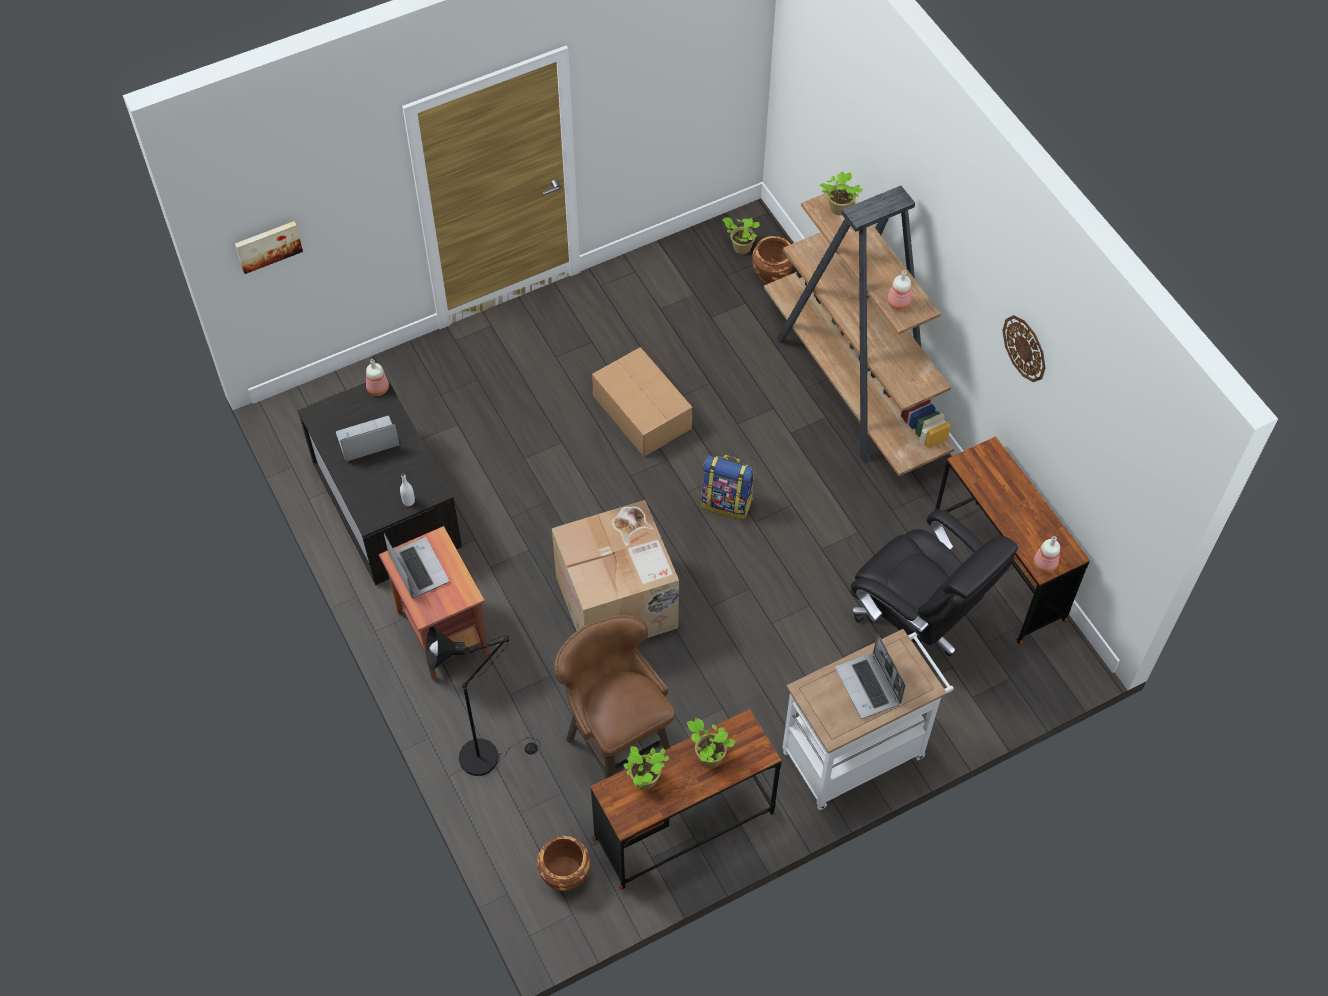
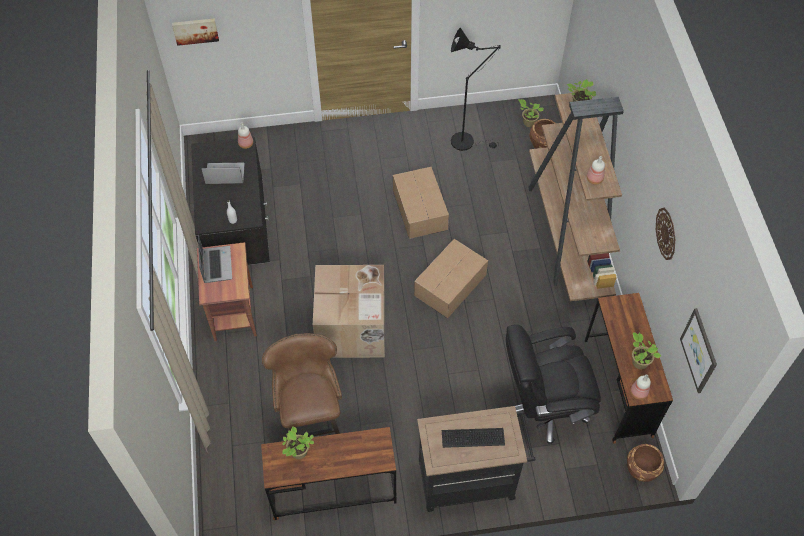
camera: 20 degrees right, 0 degrees up
black floor lamp [426,626,540,776] -> black floor lamp moved to [451,27,501,151]
brown planter [537,836,591,891] -> brown planter moved to [627,444,664,482]
potted plant [687,718,735,767] -> potted plant moved to [632,332,661,369]
backpack [701,455,754,520] -> cardboard box [414,239,488,319]
white cart [782,629,954,810] -> black cart [417,406,536,512]
laptop [835,634,905,719] -> keyboard [442,428,505,448]
black office chair [850,509,1018,656] -> black office chair turned 105 degrees clockwise [506,325,601,444]
none -> picture [680,308,717,393]

